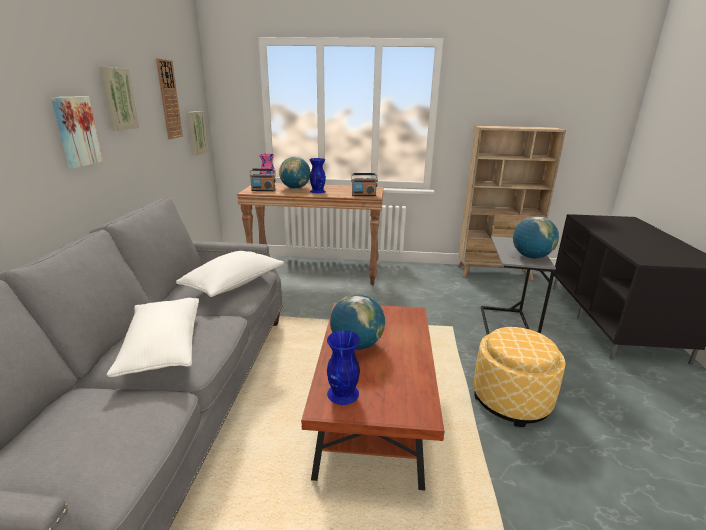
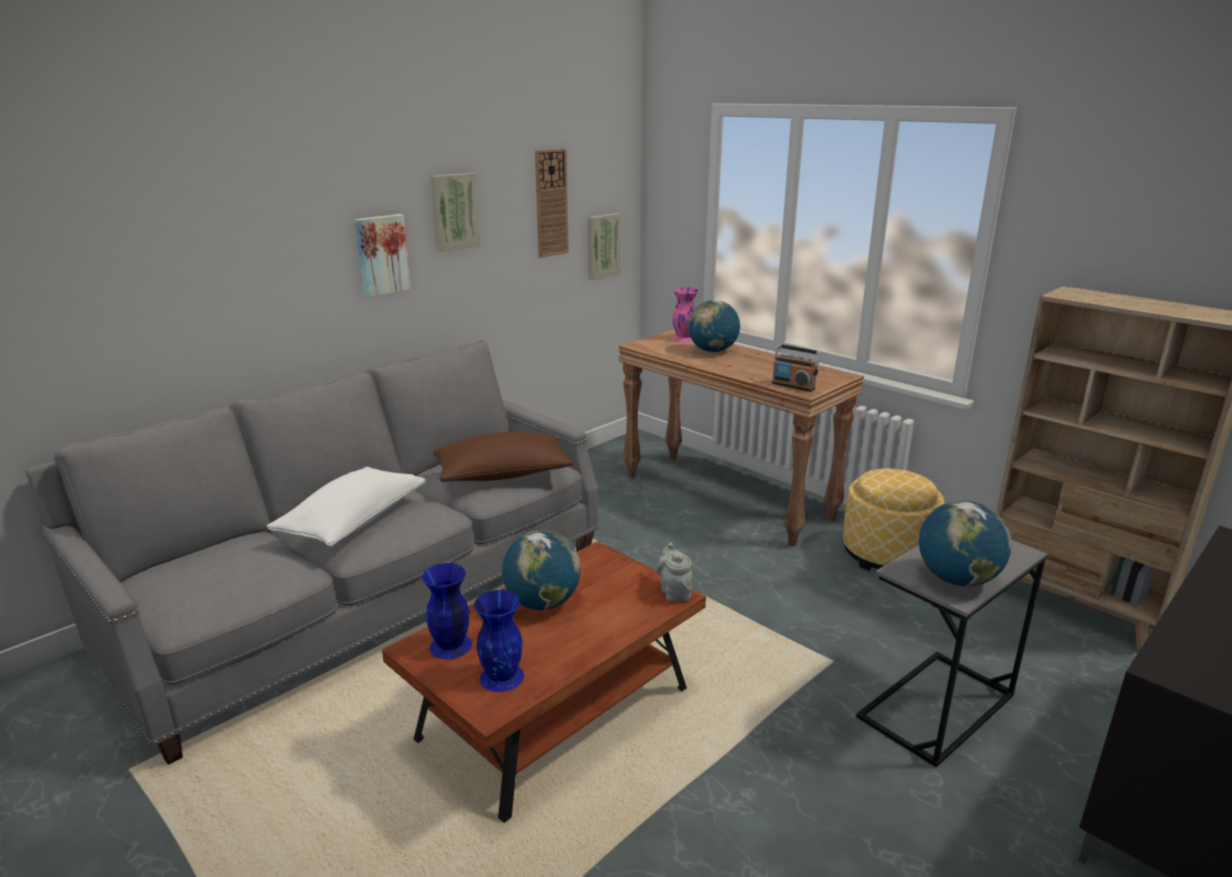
camera: 40 degrees right, 0 degrees up
white pillow [176,251,284,297] -> brown pillow [433,431,573,482]
radio [250,169,276,191] -> none
blue vase [309,158,326,193] -> blue vase moved to [474,590,524,692]
ottoman [474,327,566,427] -> ottoman moved to [843,468,945,571]
none -> grey teapot [656,542,692,602]

